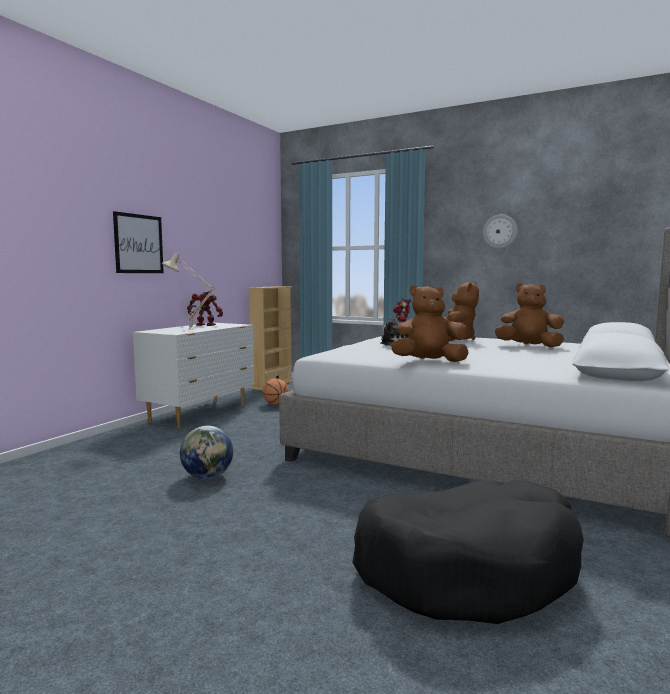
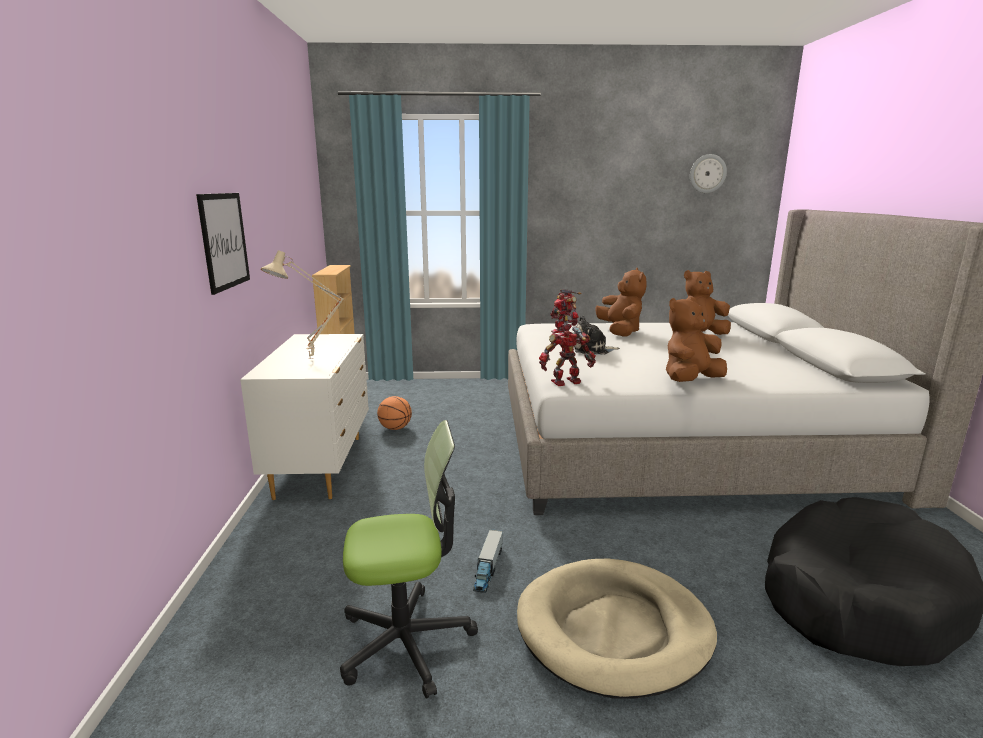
camera: 30 degrees left, 10 degrees up
globe [180,426,233,479] -> toy truck [473,529,503,593]
toy robot [187,290,223,326] -> toy robot moved to [539,326,596,386]
wall clock [483,214,518,249] -> wall clock moved to [690,154,727,193]
none -> office chair [340,420,478,699]
none -> beige dog bed [517,559,717,699]

